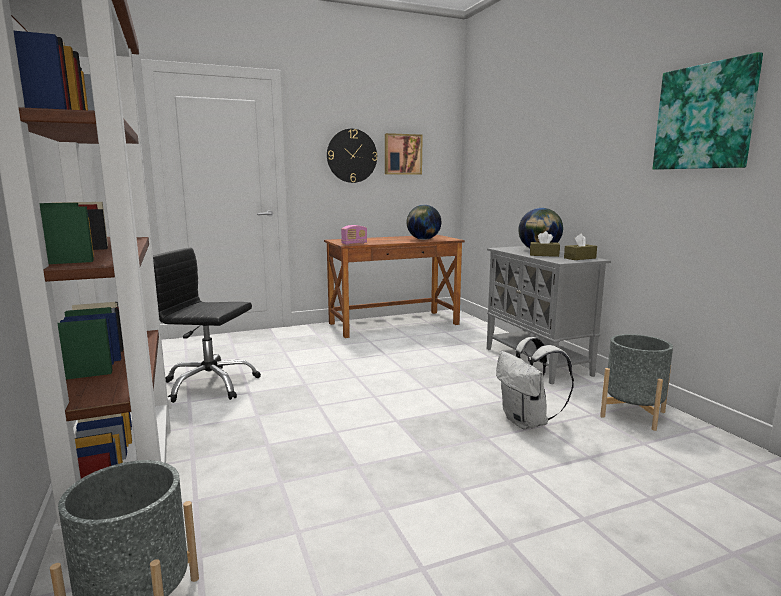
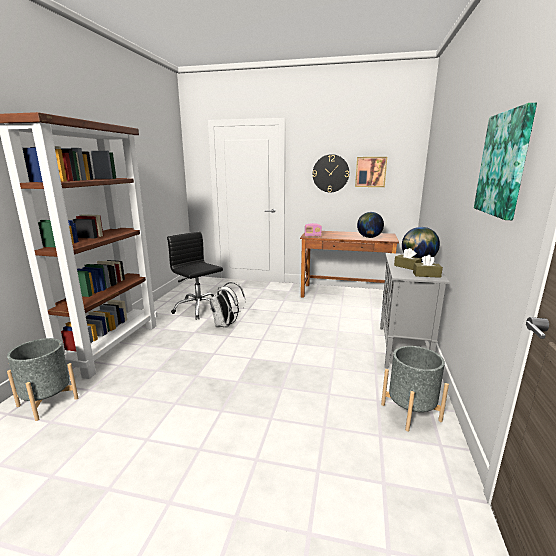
camera: 35 degrees right, 5 degrees up
white backpack [496,337,574,430] -> white backpack moved to [209,282,246,328]

